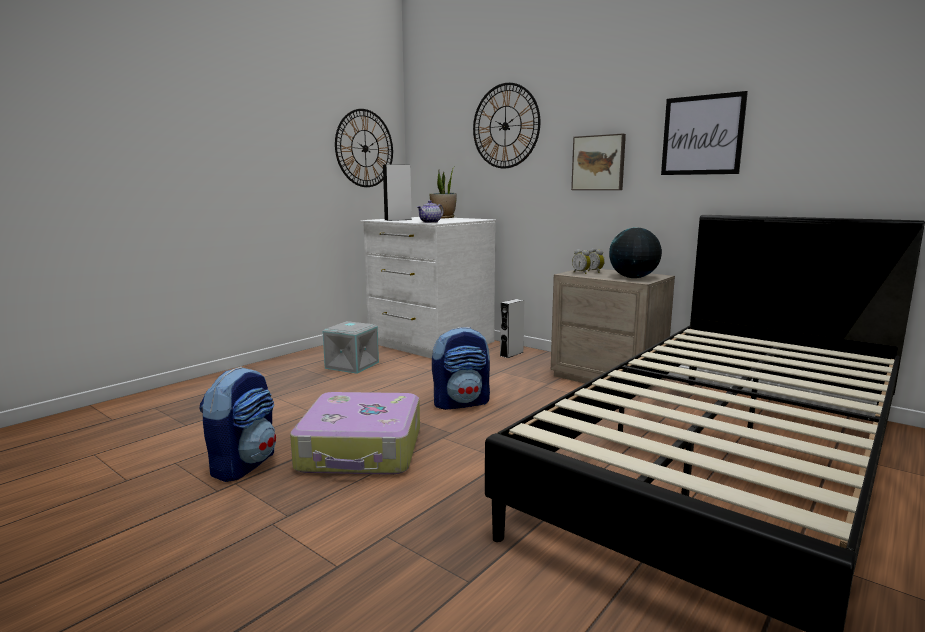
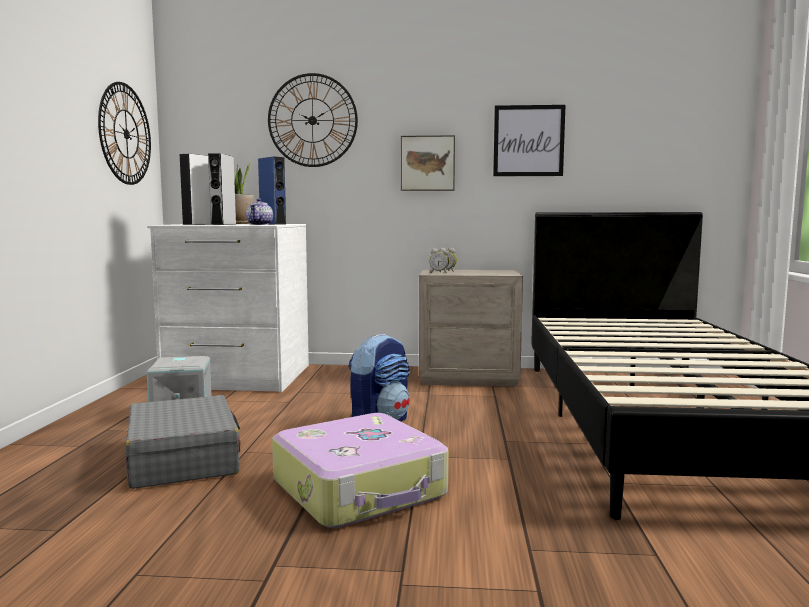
camera: 35 degrees left, 5 degrees down
backpack [199,367,276,482] -> none
grey speaker [500,299,524,358] -> grey speaker moved to [208,153,237,225]
globe [609,227,662,278] -> none
none -> grey suitcase [125,395,240,489]
none -> blue speaker [258,156,286,225]

